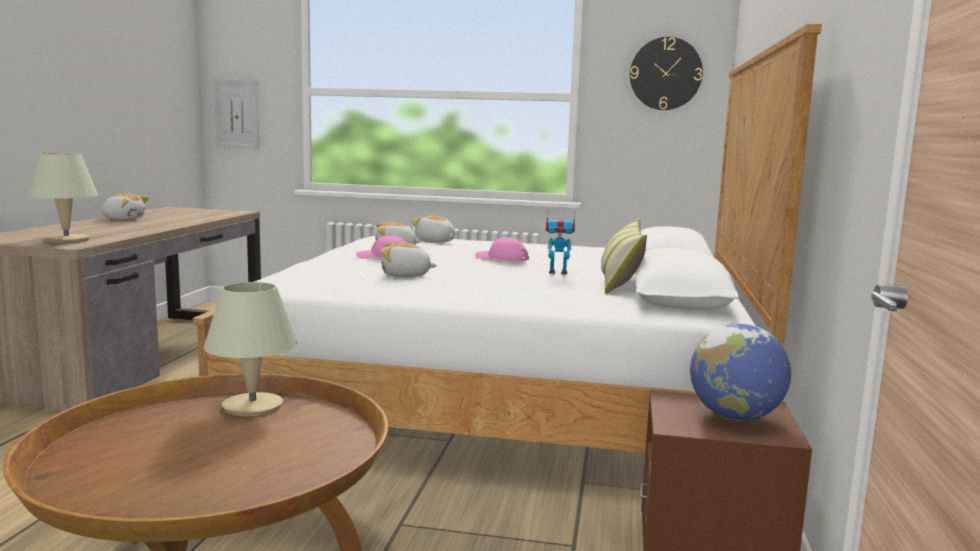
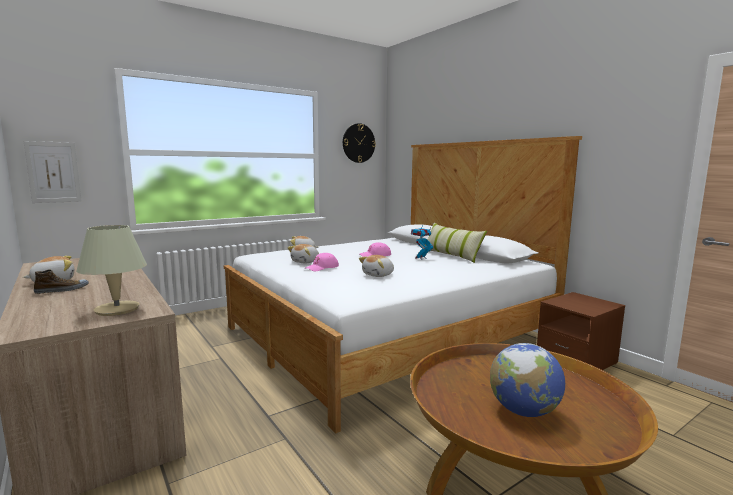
camera: 45 degrees left, 0 degrees up
beige table lamp [204,282,297,416] -> none
globe [690,323,791,421] -> globe moved to [490,343,566,417]
none -> shoe [34,270,89,294]

